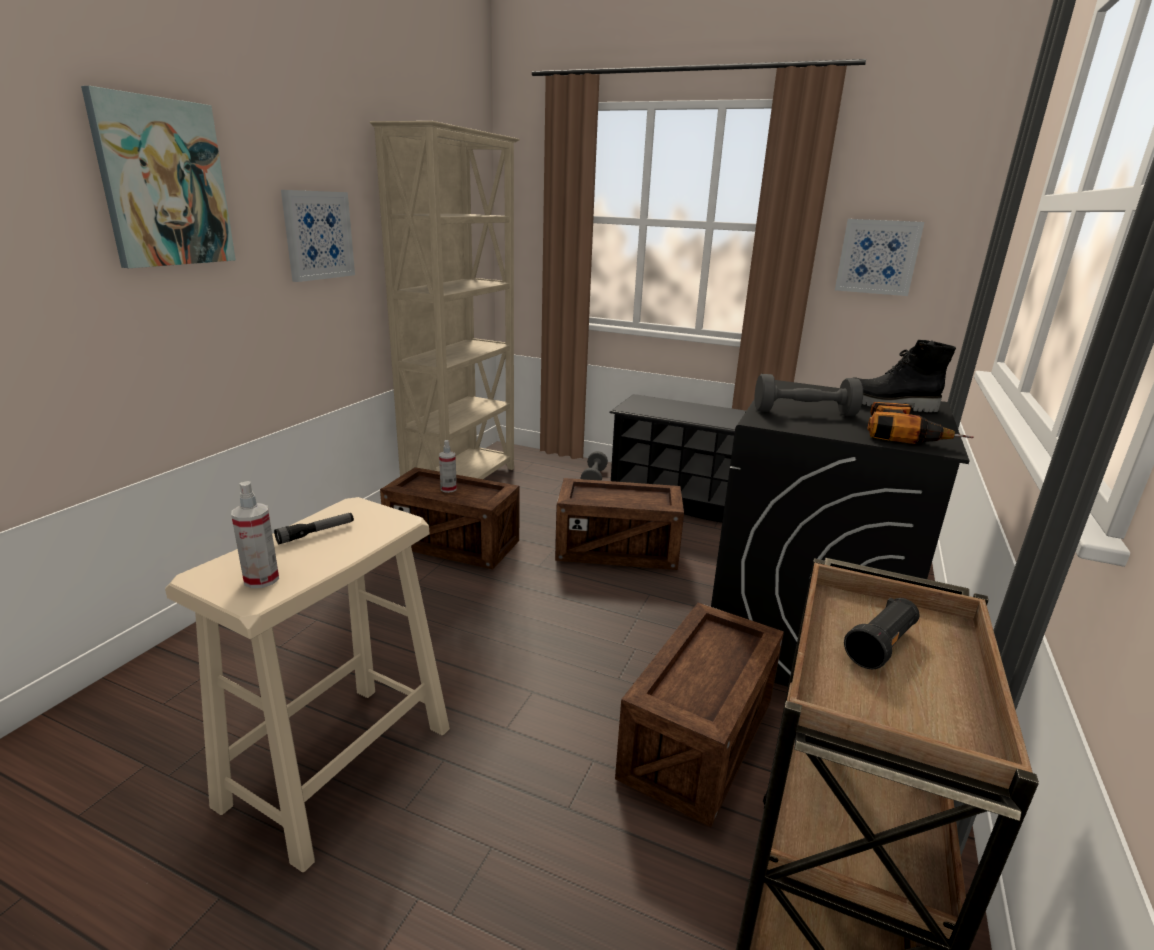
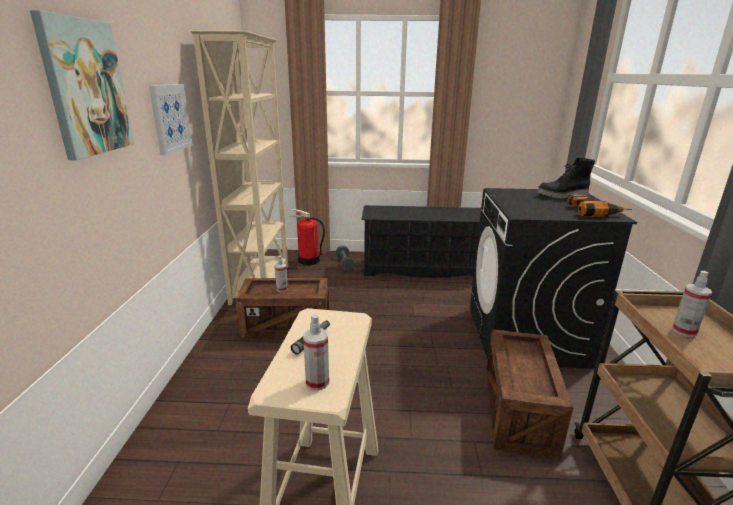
camera: 20 degrees left, 0 degrees up
crate [555,478,684,570] -> none
grey dumbbell [755,374,863,416] -> none
picture [835,219,924,296] -> none
black flashlight [844,598,919,669] -> spray bottle [672,271,712,337]
none -> fire extinguisher [289,209,325,265]

